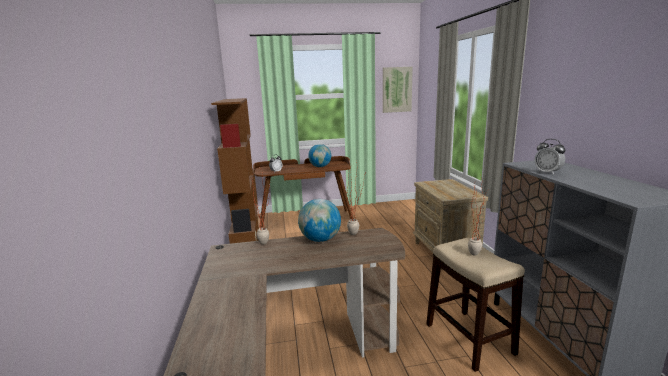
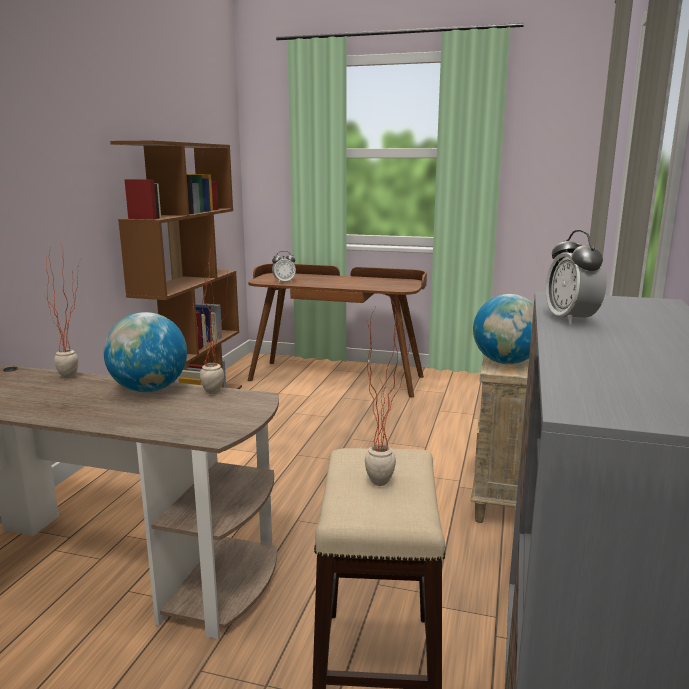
camera: 25 degrees right, 0 degrees up
globe [308,144,331,167] -> globe moved to [473,294,534,364]
picture [383,67,413,113] -> none

